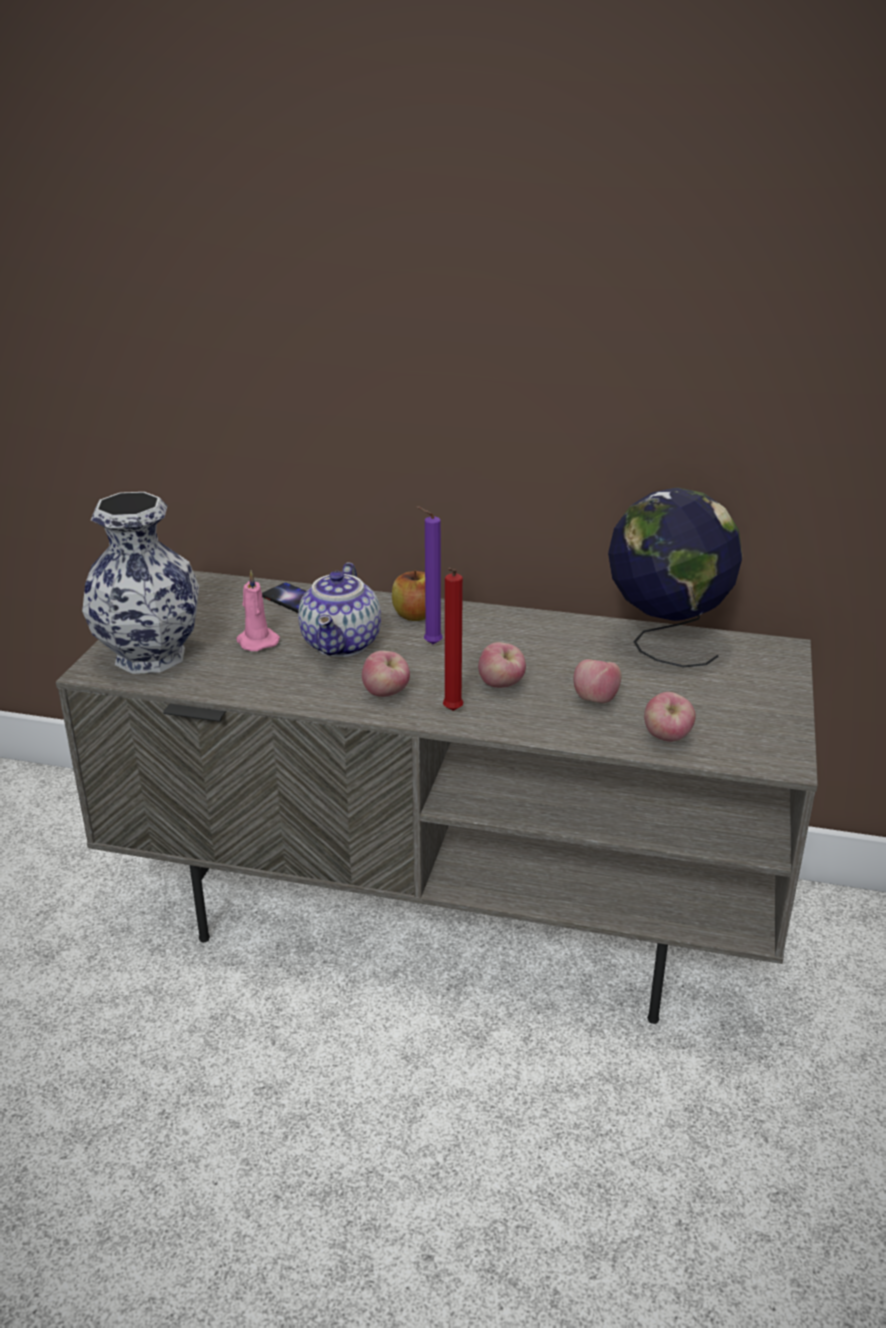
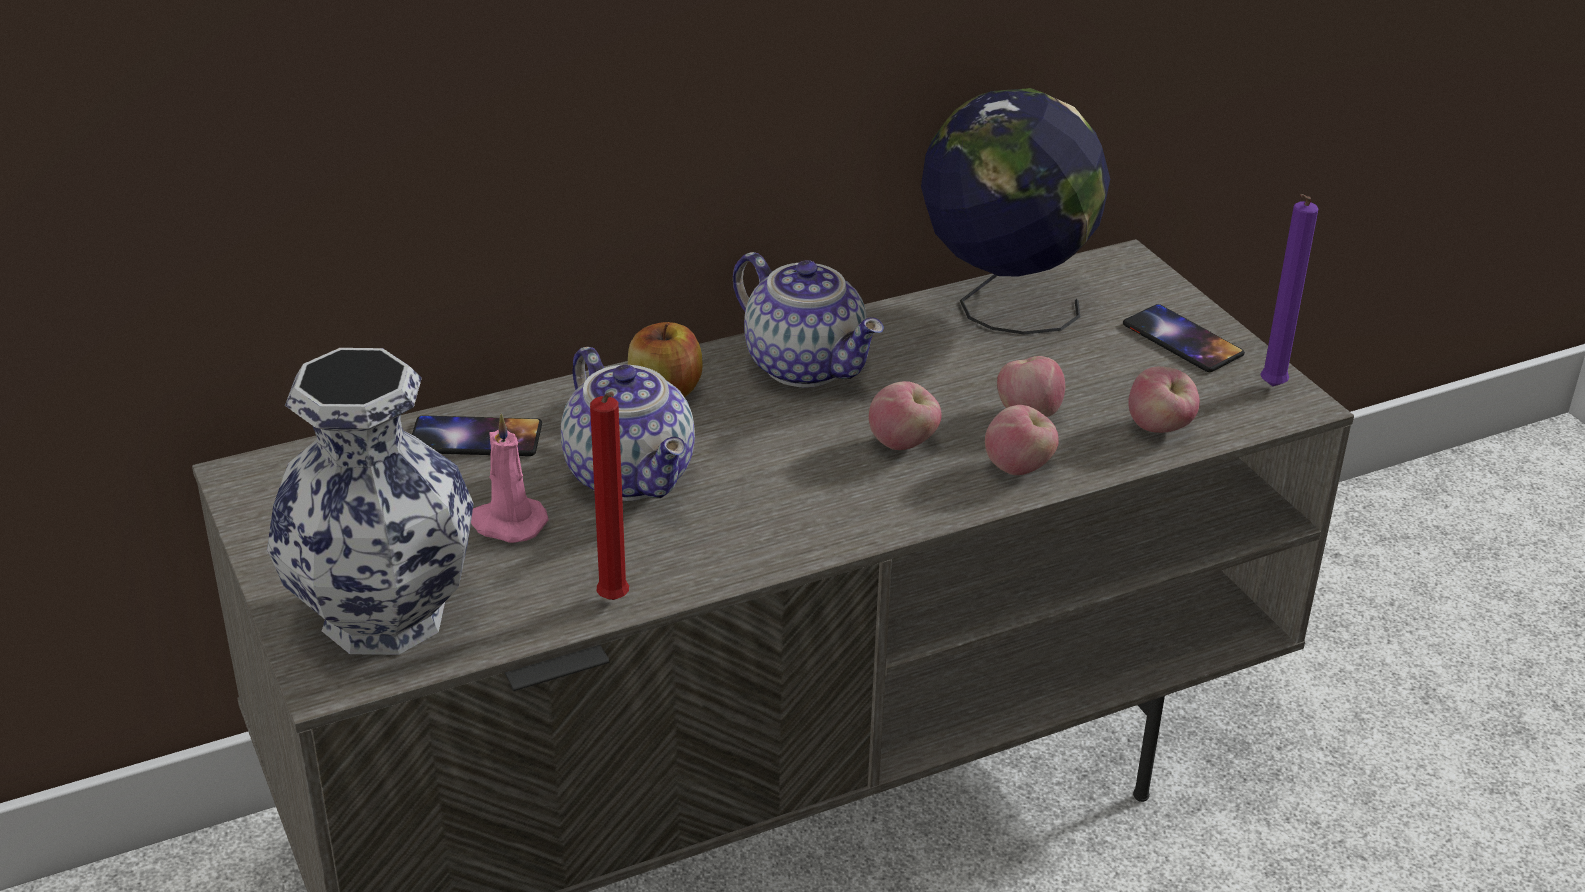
camera: 40 degrees left, 5 degrees up
apple [362,651,410,697] -> apple moved to [985,405,1059,475]
purple candle [417,506,442,644] -> purple candle moved to [1260,194,1319,386]
red candle [443,568,463,711] -> red candle moved to [590,392,629,600]
none -> teapot [733,252,884,387]
none -> phone [1123,304,1245,372]

